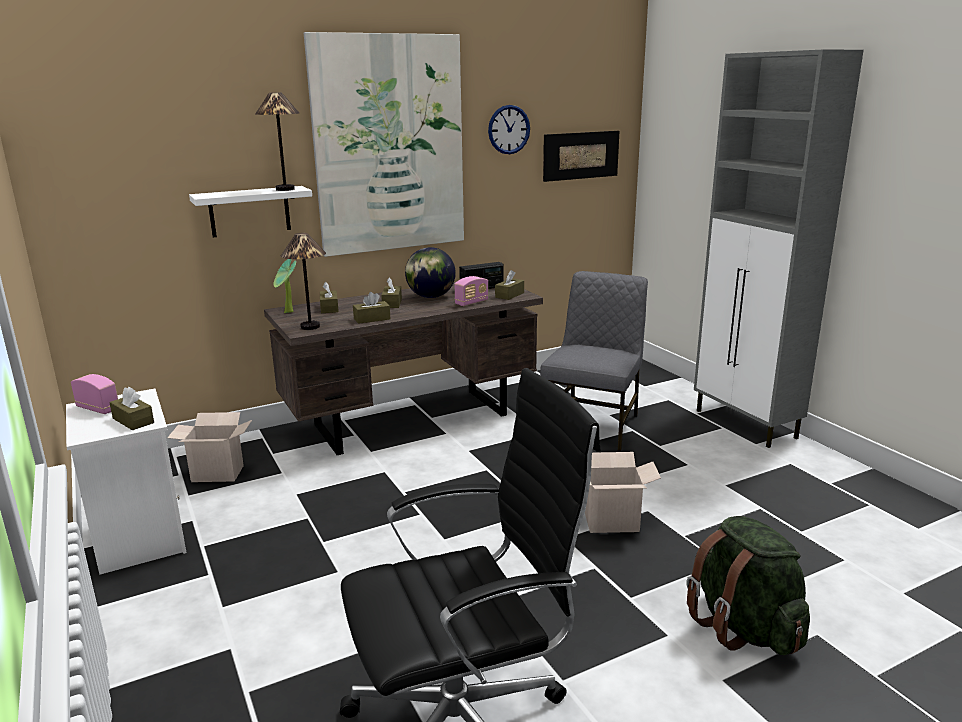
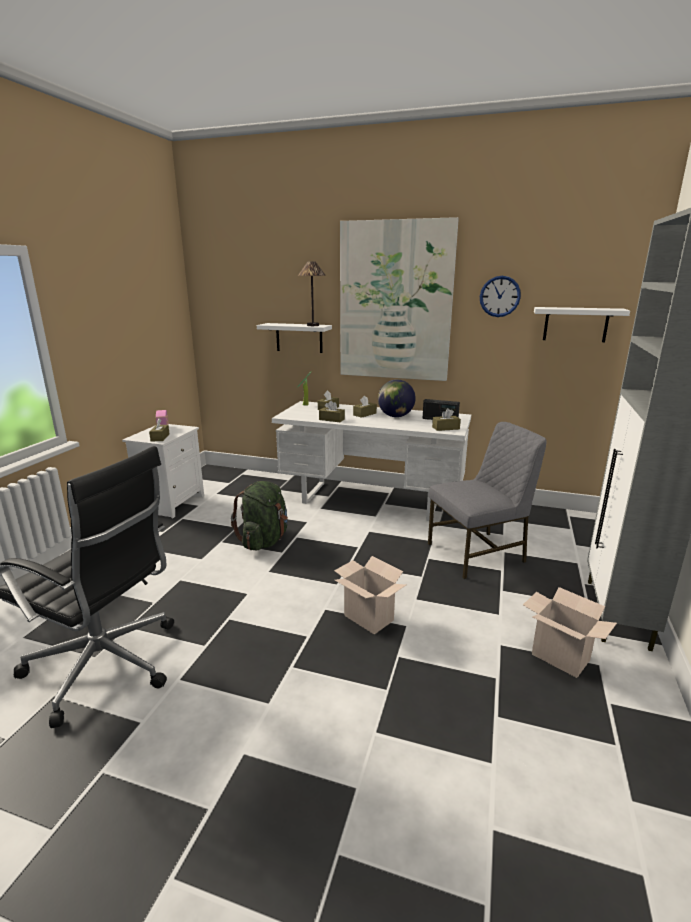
camera: 45 degrees right, 0 degrees up
cardboard box [167,412,252,482] -> cardboard box moved to [523,587,617,678]
brown desk [264,280,543,455] -> white desk [272,401,471,521]
table lamp [281,233,326,330] -> none
radio [454,276,488,306] -> none
picture [543,131,620,182] -> white shelf [534,307,630,342]
green backpack [686,516,810,655] -> green backpack moved to [231,481,288,551]

